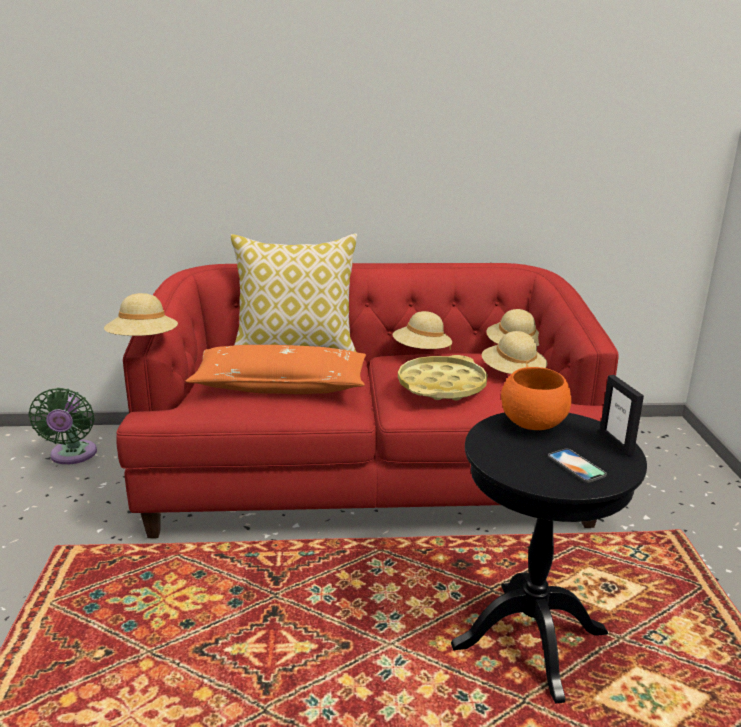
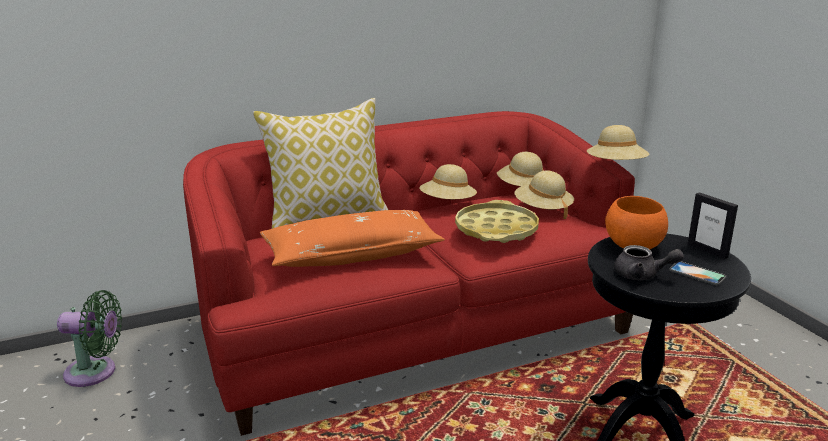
camera: 20 degrees left, 0 degrees up
green fan [28,388,97,465] -> green fan turned 60 degrees counterclockwise [57,290,122,387]
beige hat [104,293,178,336] -> beige hat moved to [587,125,649,160]
none -> grey teapot [614,245,684,280]

